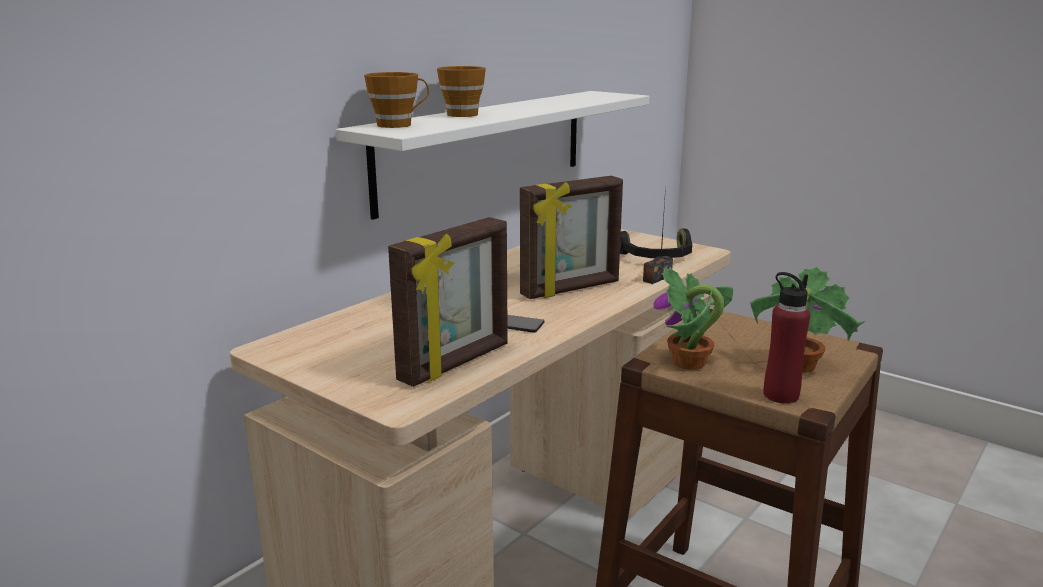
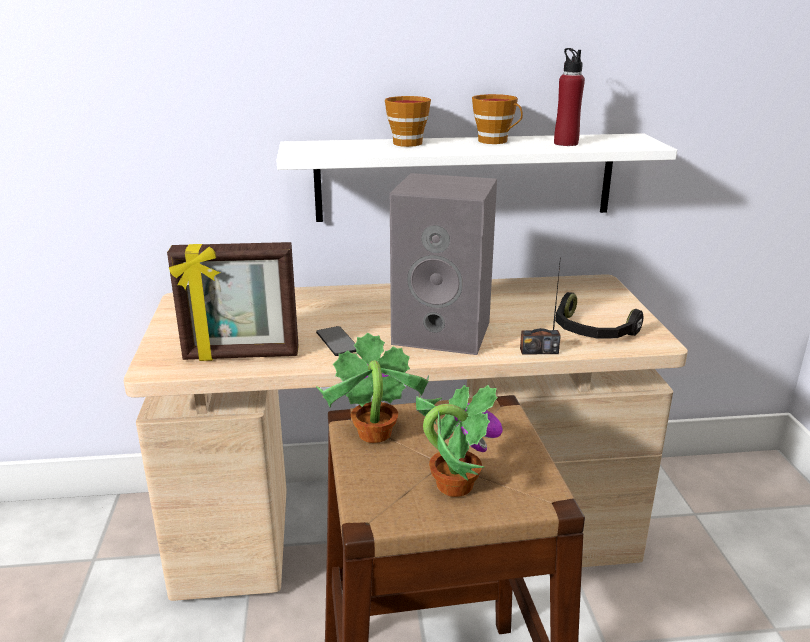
camera: 45 degrees right, 5 degrees up
cup [364,72,429,128] -> cup moved to [472,94,523,144]
picture frame [520,176,623,299] -> grey speaker [390,173,497,355]
red bottle [763,272,810,404] -> red bottle moved to [554,48,585,146]

